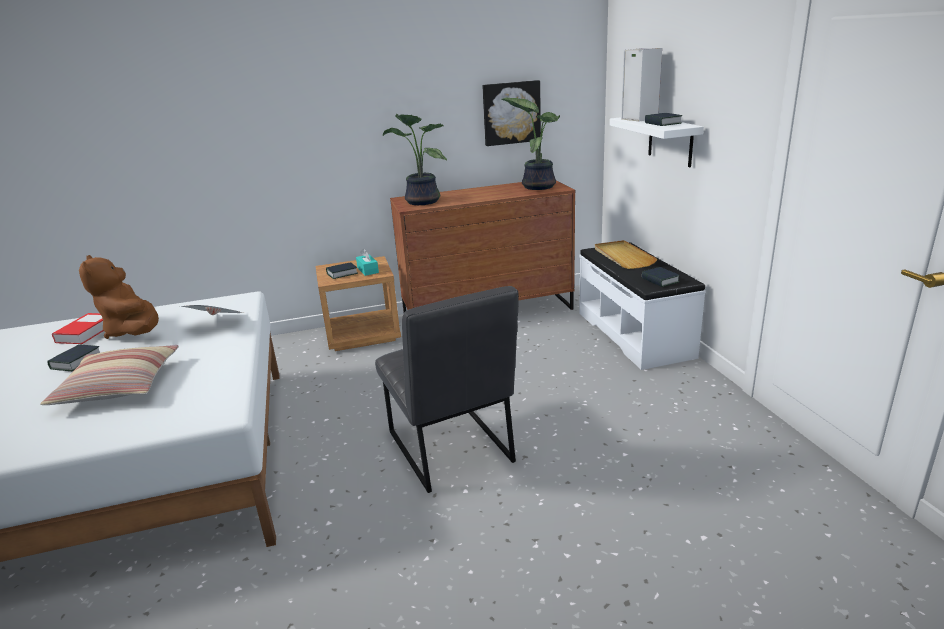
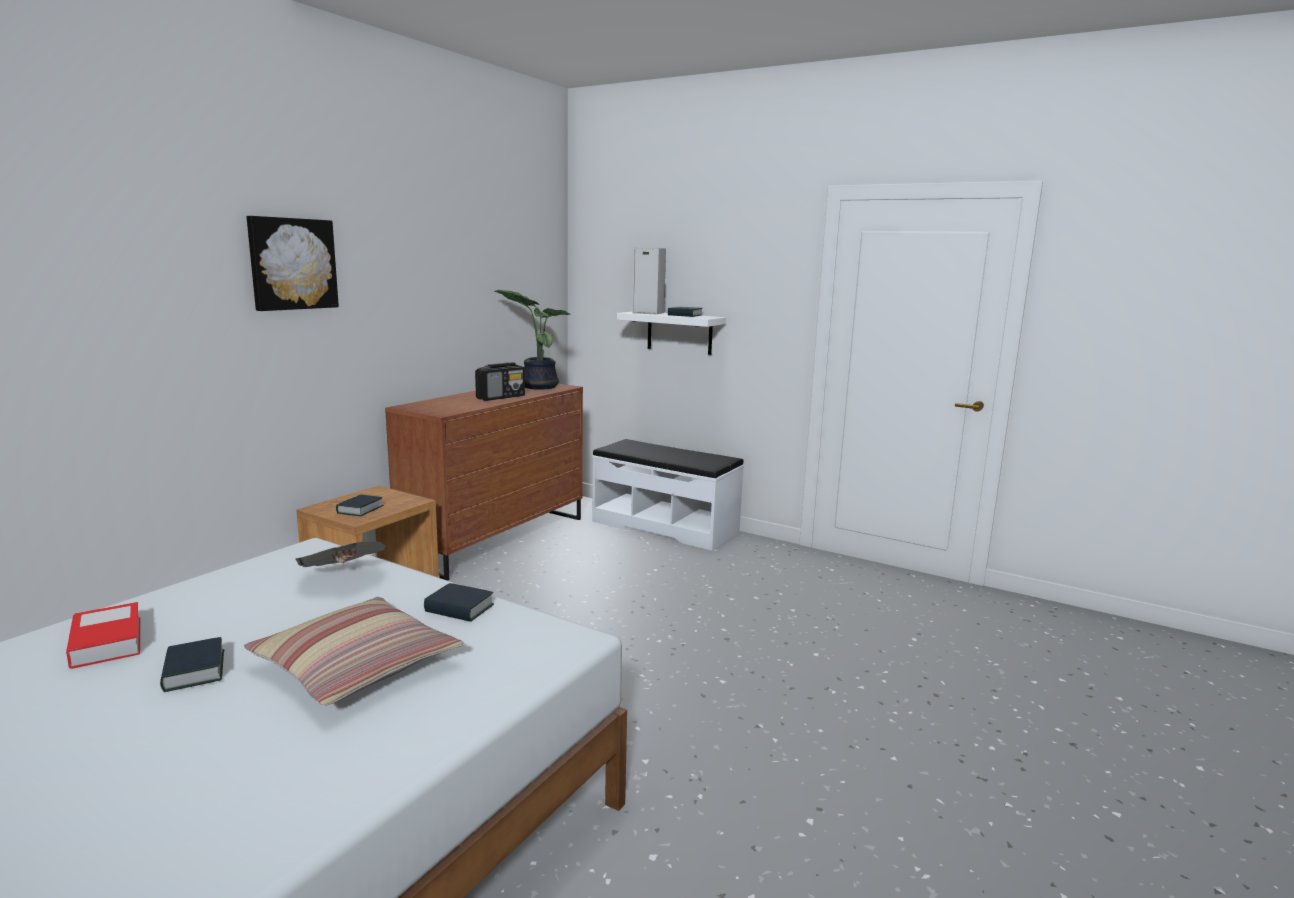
camera: 45 degrees left, 10 degrees down
brown plush toy [79,255,159,339] -> none
turquoise tissue box [356,248,379,276] -> none
grey chair [375,286,519,493] -> none
potted plant [383,114,447,205] -> none
picture [482,80,541,146] -> picture moved to [246,216,339,311]
beige tray [595,240,657,269] -> none
book [642,267,680,287] -> book moved to [424,583,494,622]
none -> radio [475,362,525,401]

